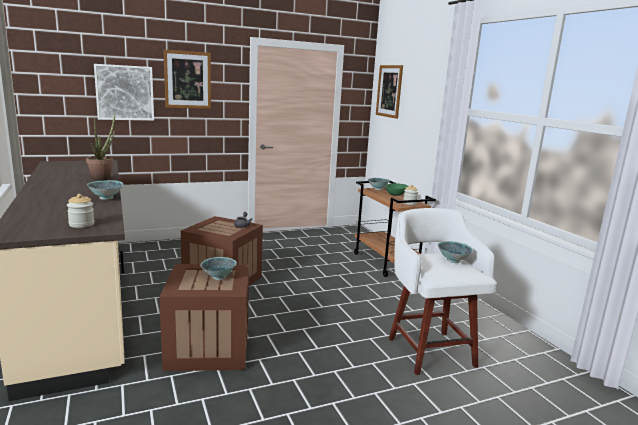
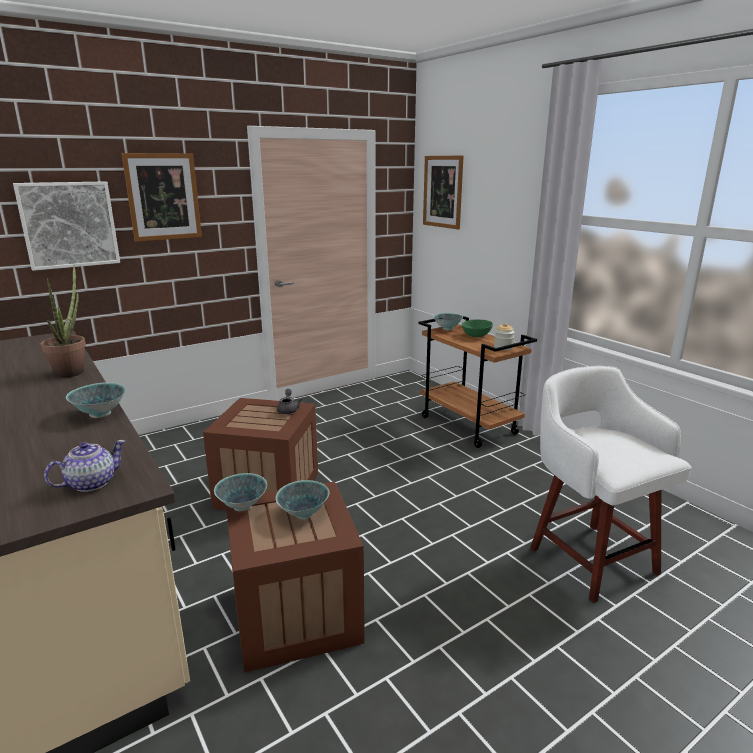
camera: 10 degrees left, 5 degrees up
jar [67,194,95,228] -> teapot [44,440,125,492]
bowl [437,241,473,263] -> bowl moved to [214,473,267,511]

